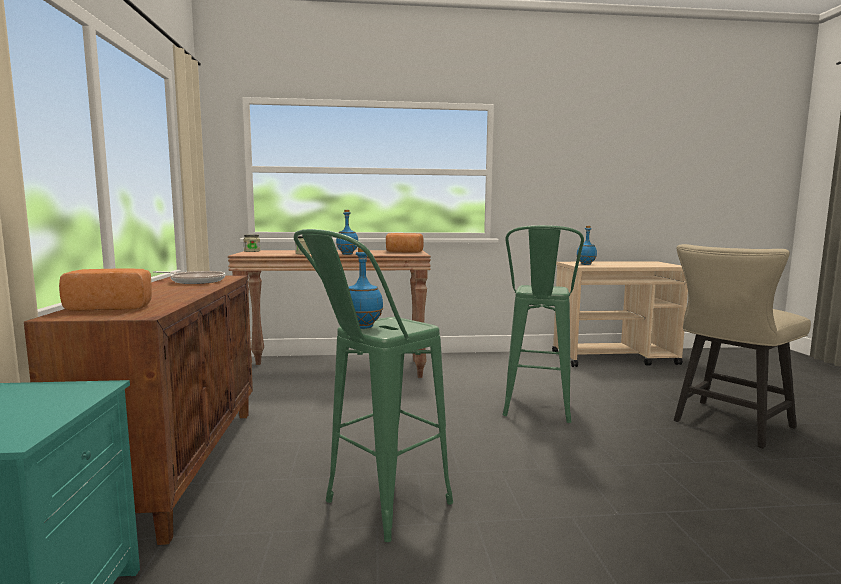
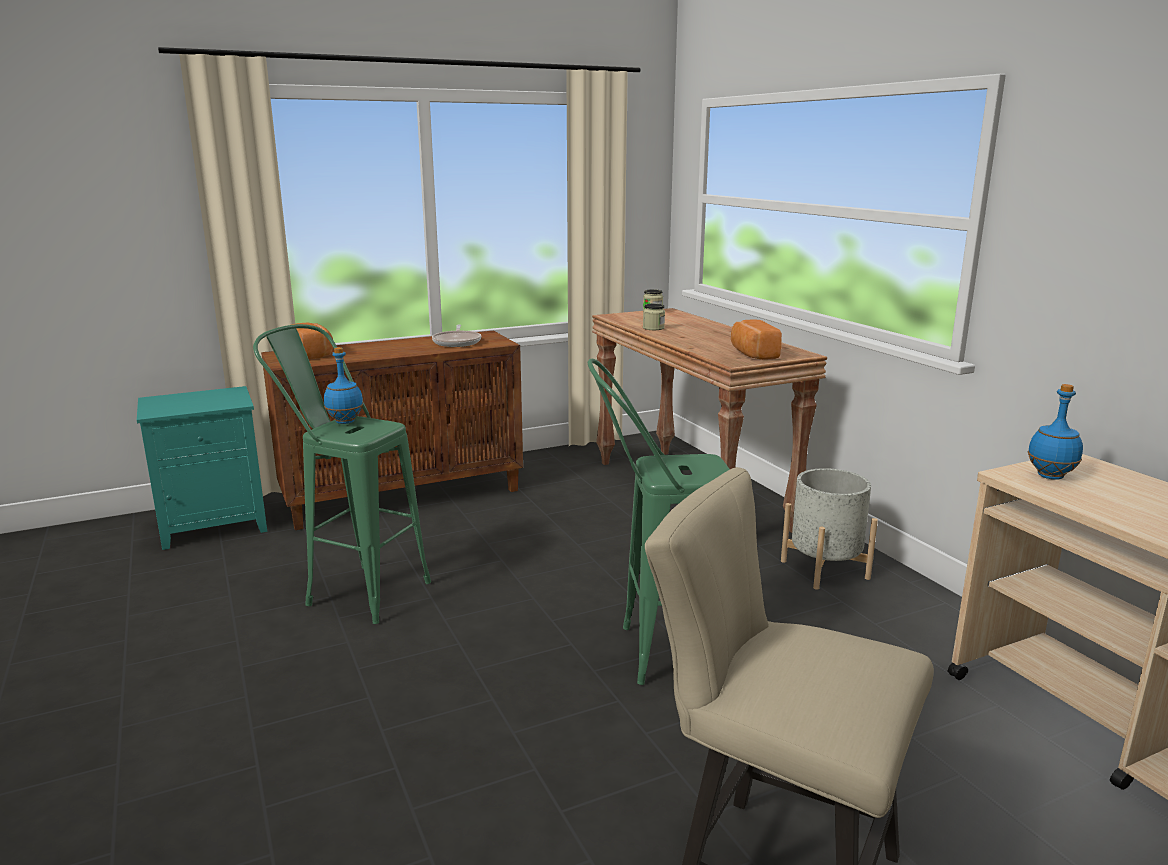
camera: 70 degrees right, 10 degrees up
blue bottle [336,210,358,255] -> none
none -> grey planter [781,468,878,590]

